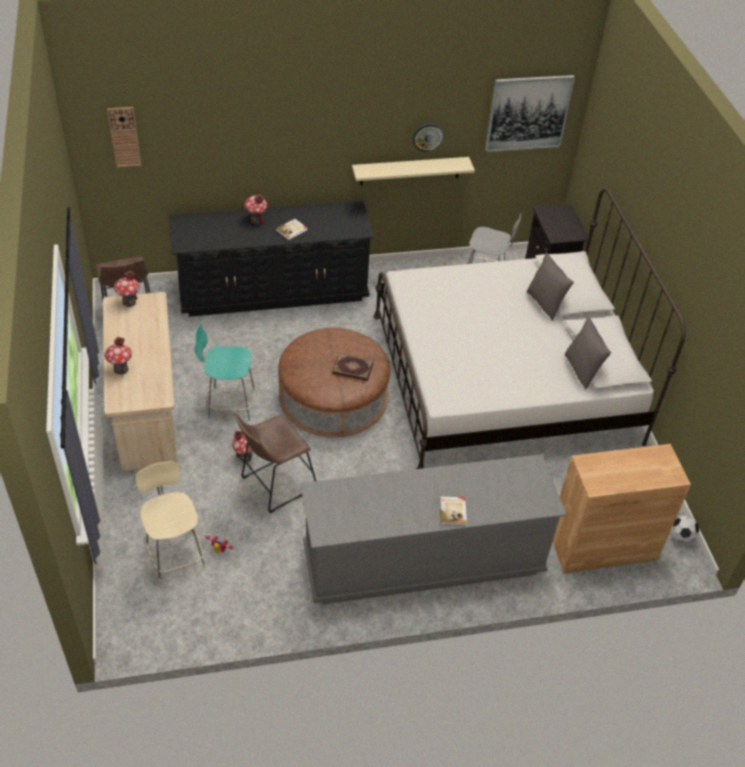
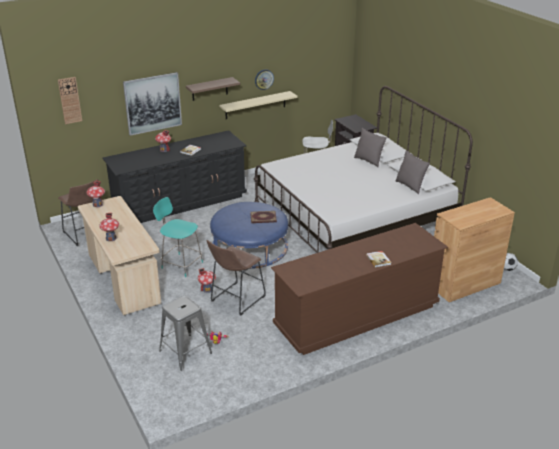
camera: 15 degrees left, 15 degrees down
beige chair [136,461,206,583] -> grey stool [159,296,212,371]
turquoise chair [195,324,256,421] -> turquoise chair turned 45 degrees clockwise [153,197,203,277]
brown ottoman [278,328,390,437] -> blue ottoman [210,202,288,269]
grey dresser [300,454,566,605] -> brown dresser [271,223,448,355]
picture [485,75,575,152] -> picture moved to [123,72,182,136]
none -> shelf [186,77,240,101]

